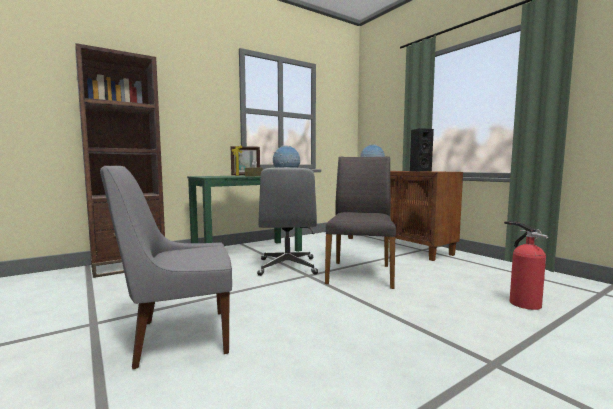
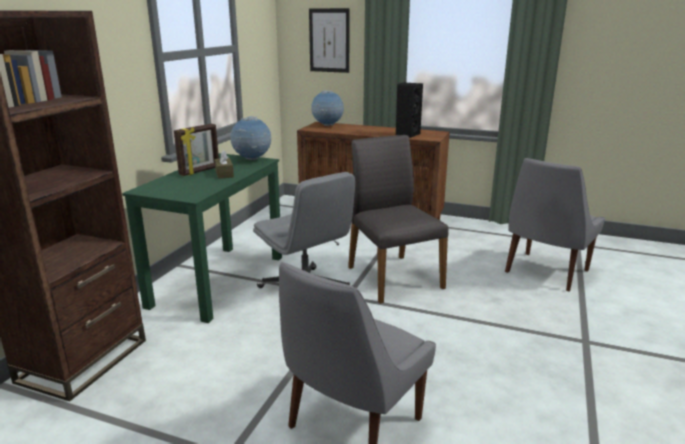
camera: 35 degrees left, 15 degrees up
fire extinguisher [504,221,548,310] -> grey chair [505,158,605,291]
none -> picture [309,8,350,73]

